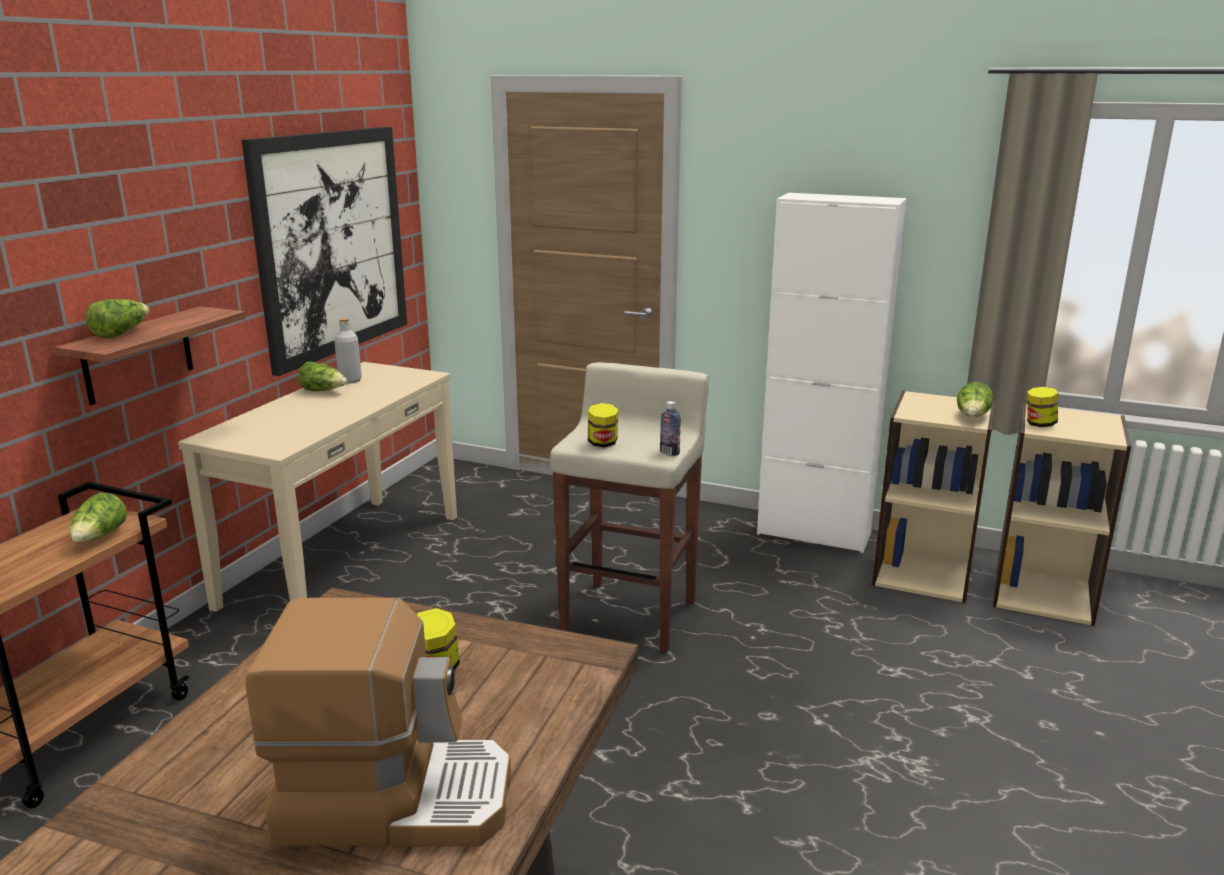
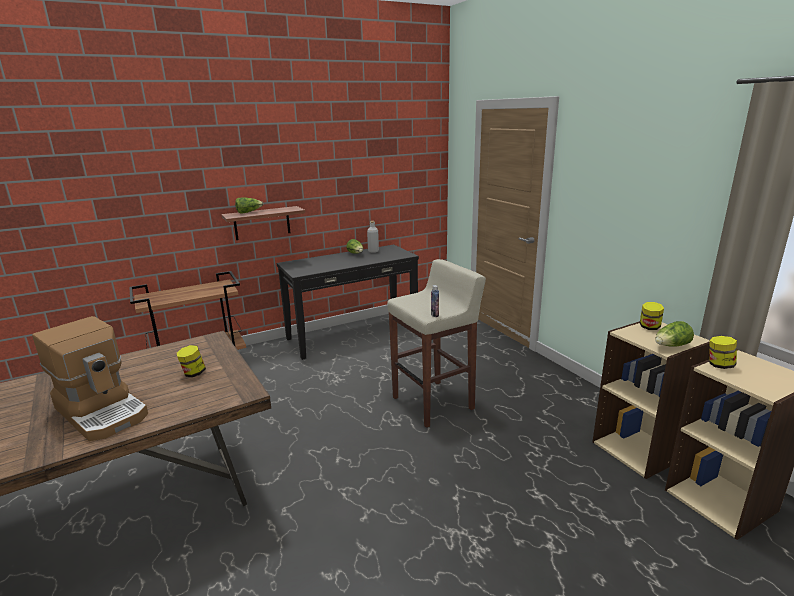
camera: 40 degrees right, 0 degrees up
lettuce [70,493,127,542] -> none
beige console table [178,362,457,612] -> black console table [277,245,419,360]
picture [242,127,407,376] -> none
jar [588,403,618,448] -> jar moved to [640,302,664,330]
white cabinet [757,193,906,553] -> none

